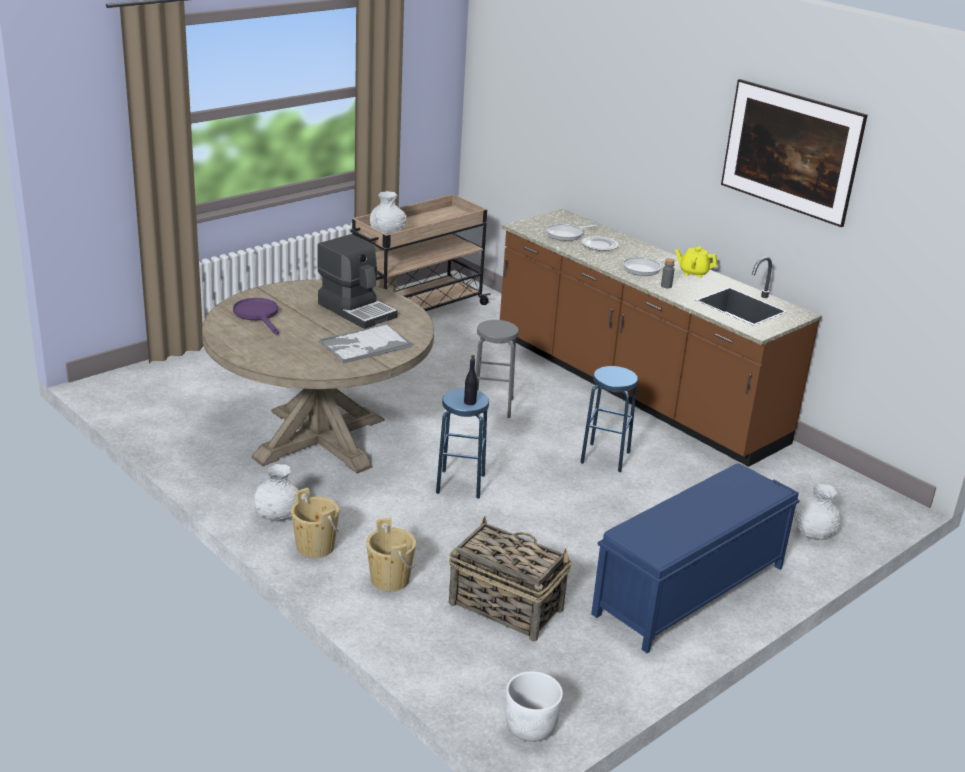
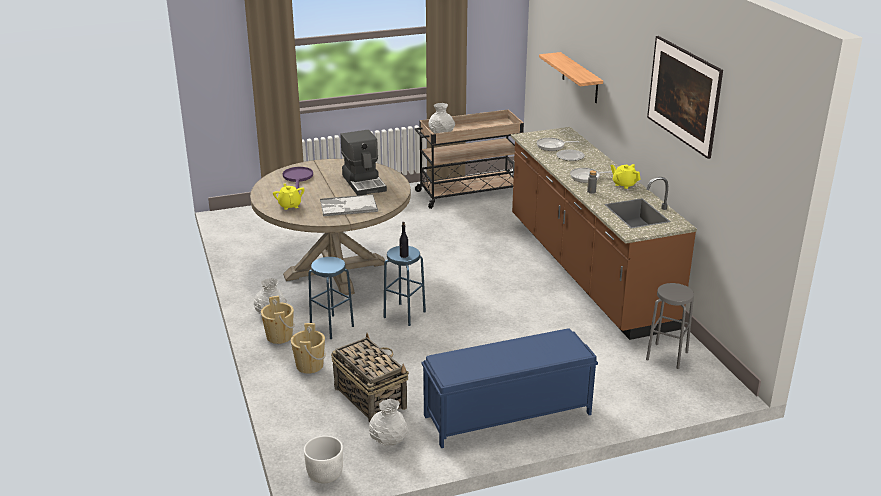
camera: 25 degrees right, 0 degrees up
grey stool [475,320,519,418] -> grey stool moved to [646,283,694,369]
blue stool [580,366,638,472] -> blue stool moved to [308,257,354,339]
white vase [794,484,840,540] -> white vase moved to [369,398,408,445]
none -> yellow teapot [273,184,305,210]
none -> shelf [539,52,603,103]

